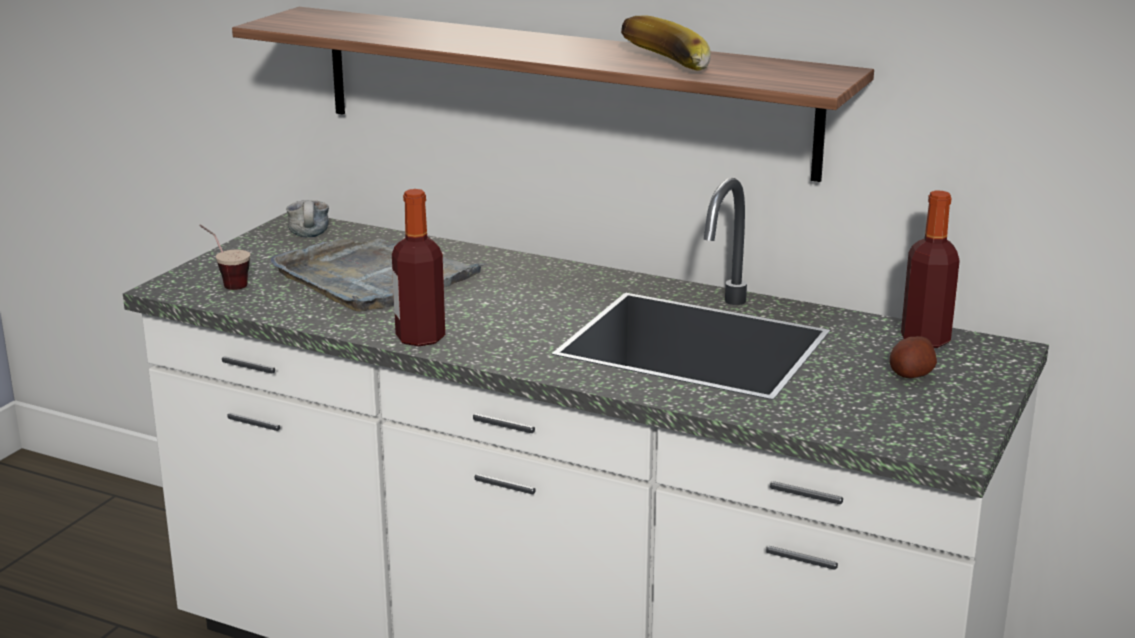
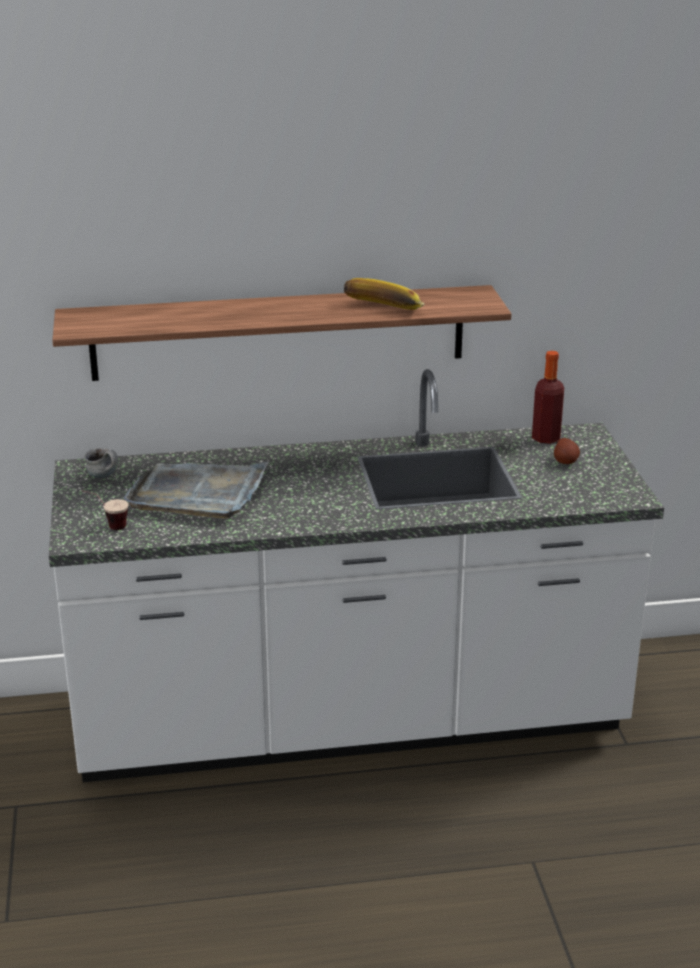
camera: 35 degrees left, 5 degrees up
bottle [392,189,445,346] -> none

